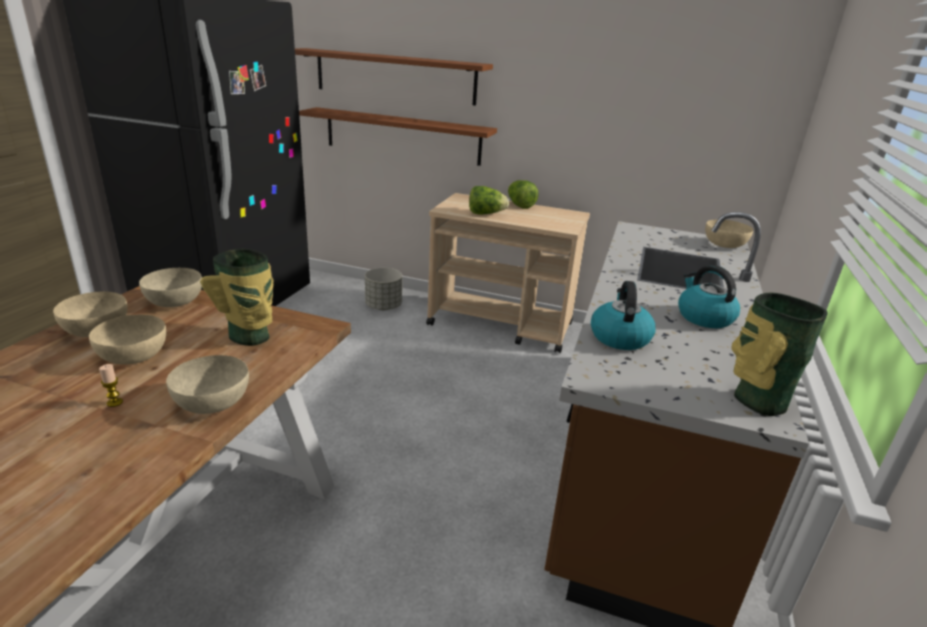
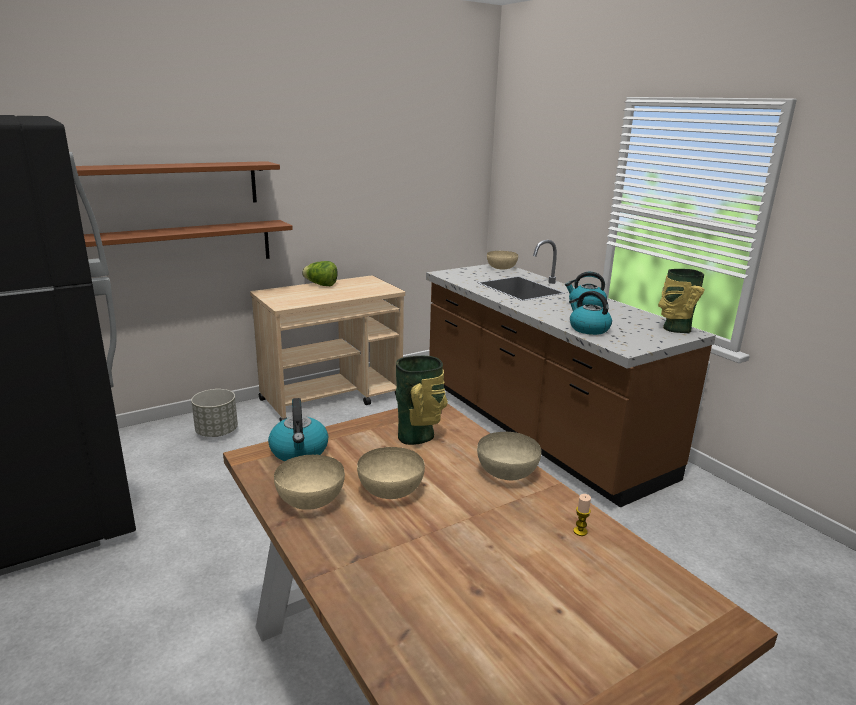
camera: 50 degrees left, 5 degrees down
candle [99,364,123,407] -> candle moved to [573,494,591,536]
beige bowl [139,268,202,307] -> kettle [268,398,328,461]
lettuce [469,186,509,215] -> none

